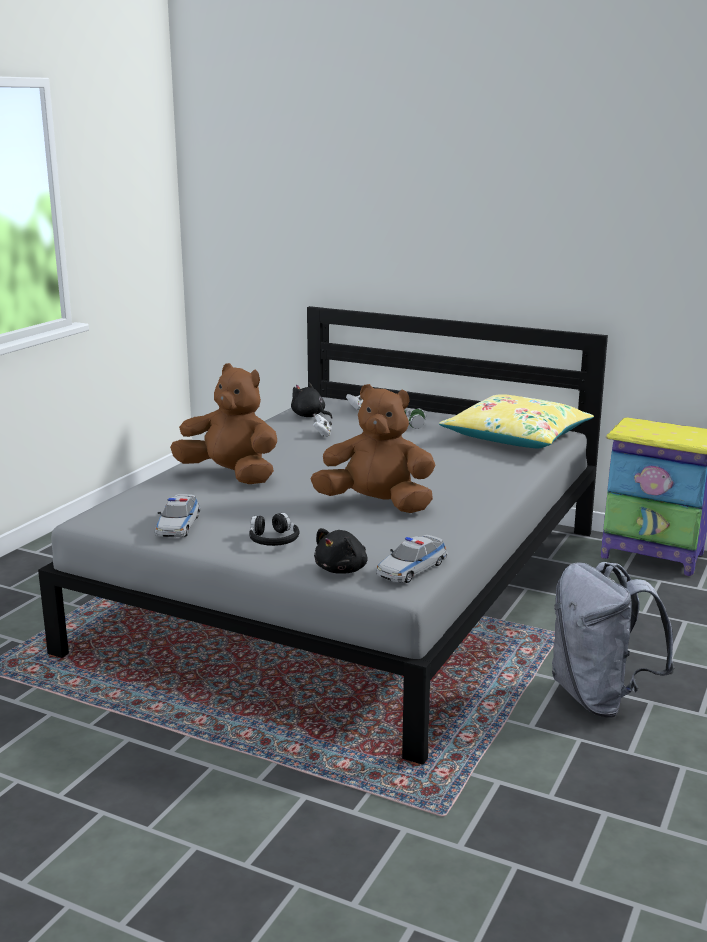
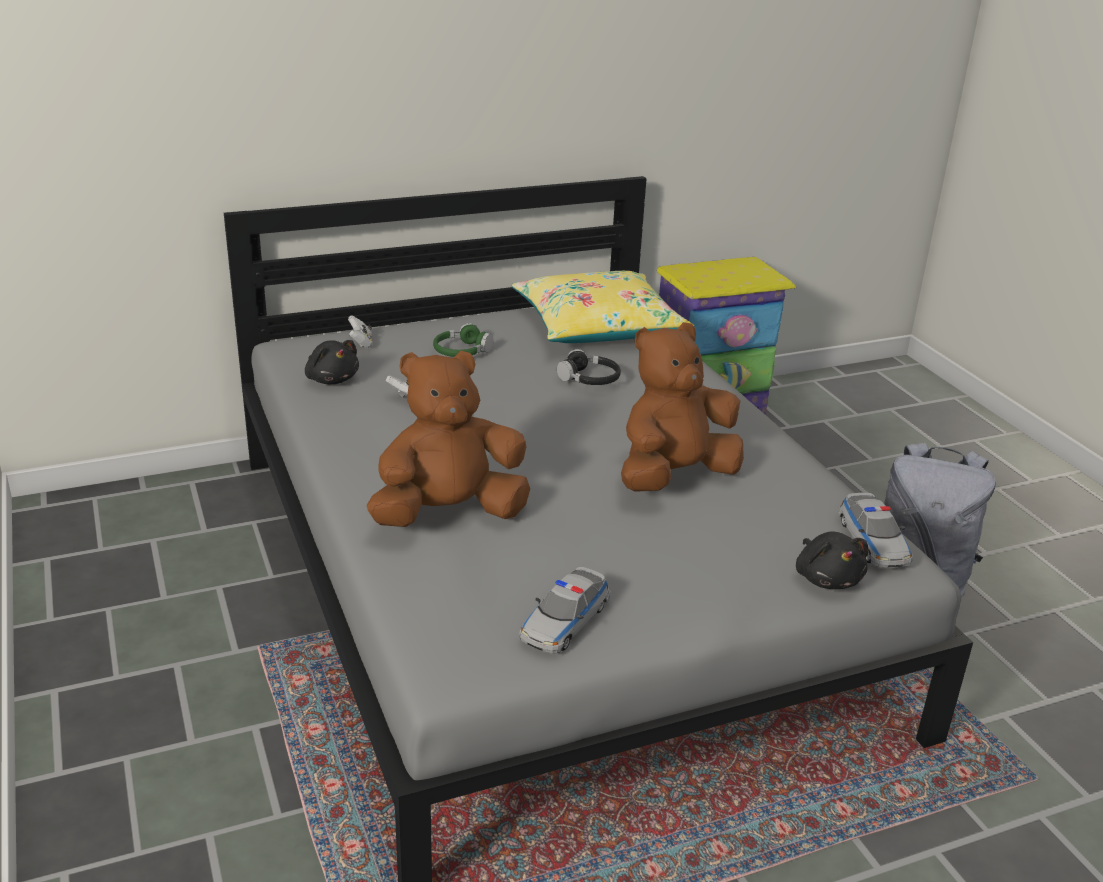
camera: 50 degrees left, 10 degrees up
toy car [155,494,200,537] -> toy car turned 75 degrees clockwise [519,567,610,654]
black headphones [249,513,299,546] -> black headphones moved to [557,349,621,385]
black plush toy [291,382,332,419] -> black plush toy turned 120 degrees counterclockwise [305,340,359,384]

